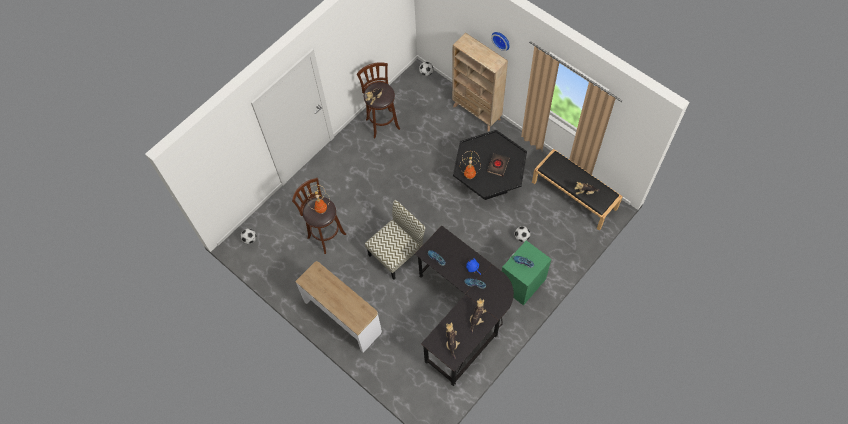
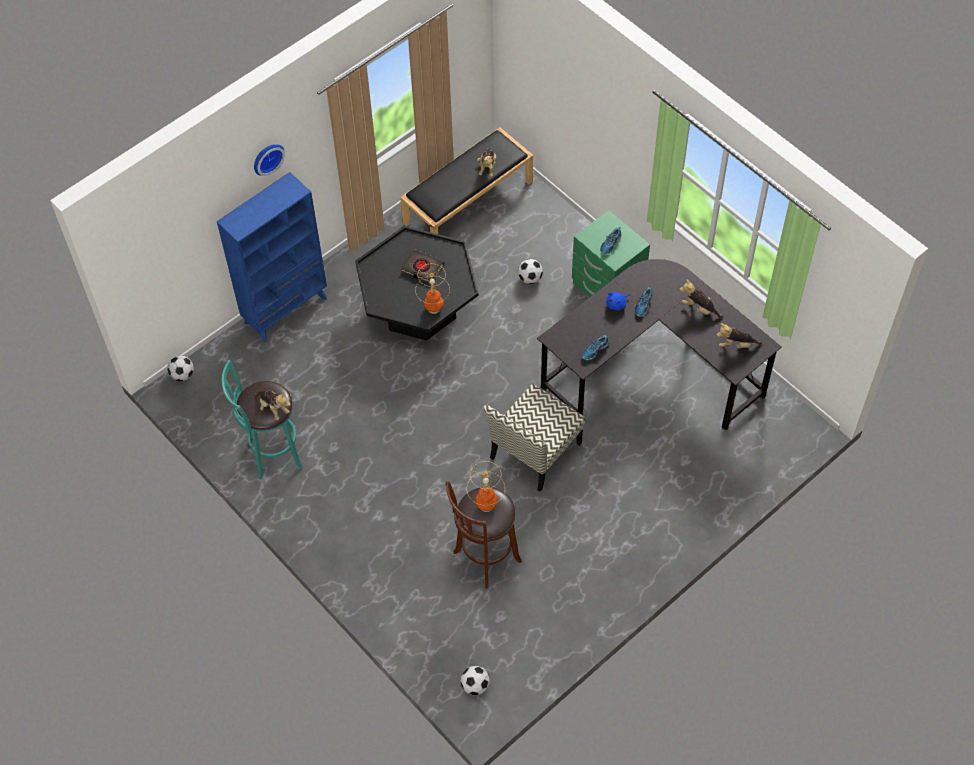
camera: 85 degrees left, 5 degrees down
console table [295,261,382,353] -> none
brown stool [357,62,400,139] -> turquoise stool [222,360,303,479]
chair [365,200,426,280] -> chair turned 105 degrees counterclockwise [483,384,585,492]
beige bookcase [452,33,508,131] -> blue bookcase [217,172,327,342]

